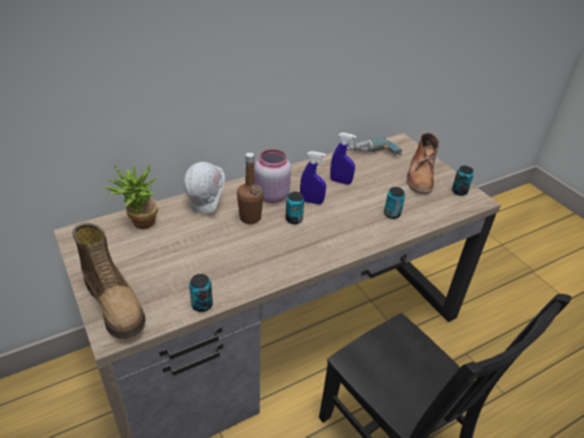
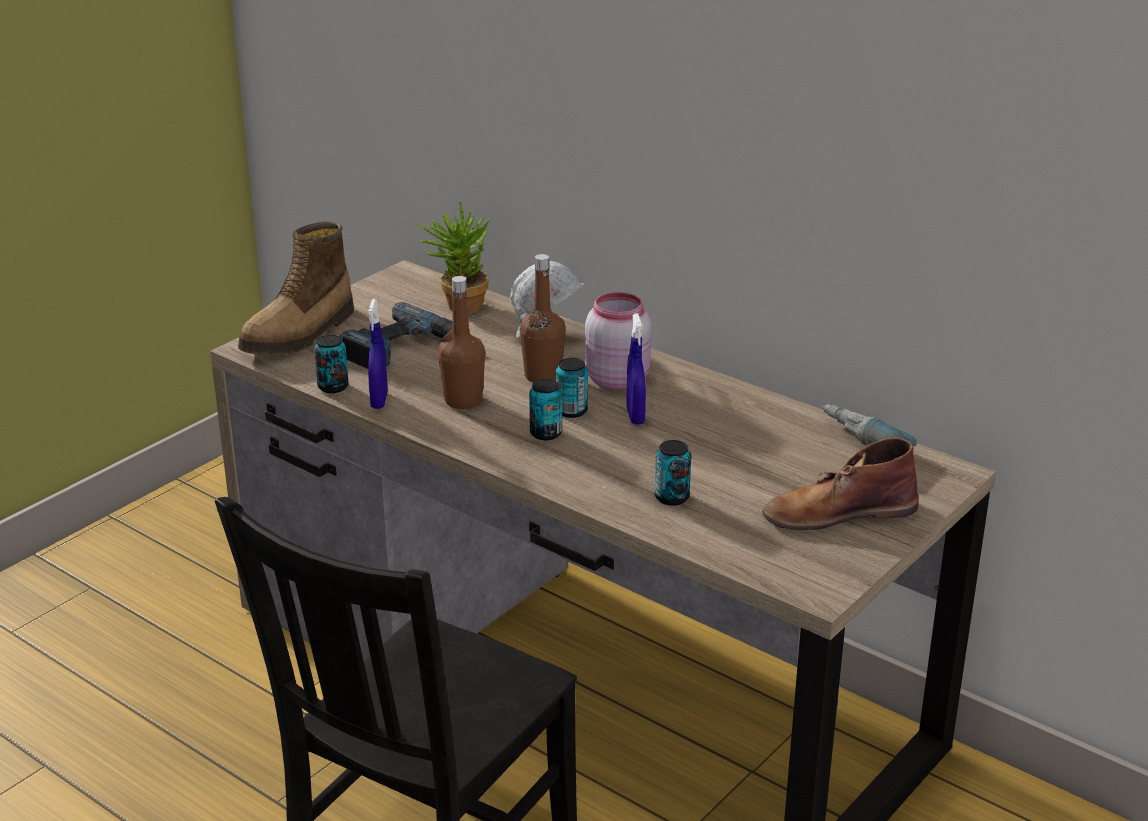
camera: 70 degrees right, 10 degrees down
blue spray bottle [330,133,356,185] -> blue spray bottle moved to [368,299,388,409]
can [452,166,474,196] -> can moved to [529,379,562,440]
none -> power drill [339,302,453,369]
none -> brown bottle [438,276,485,409]

